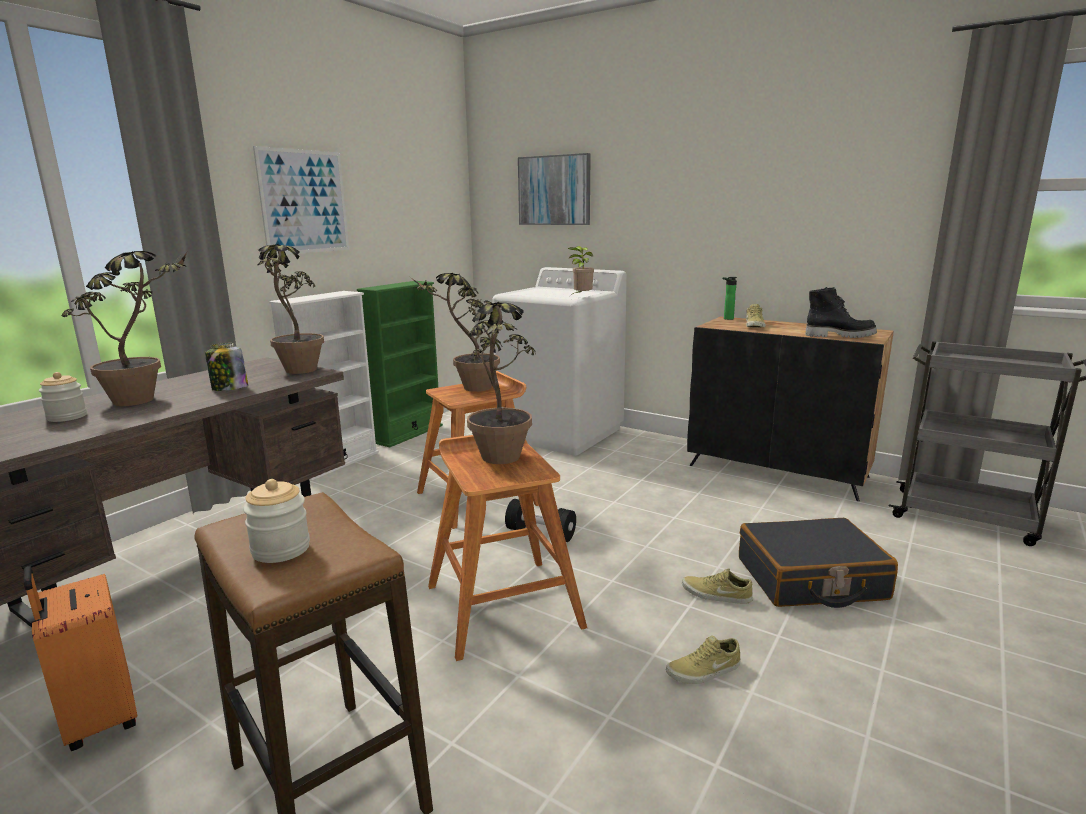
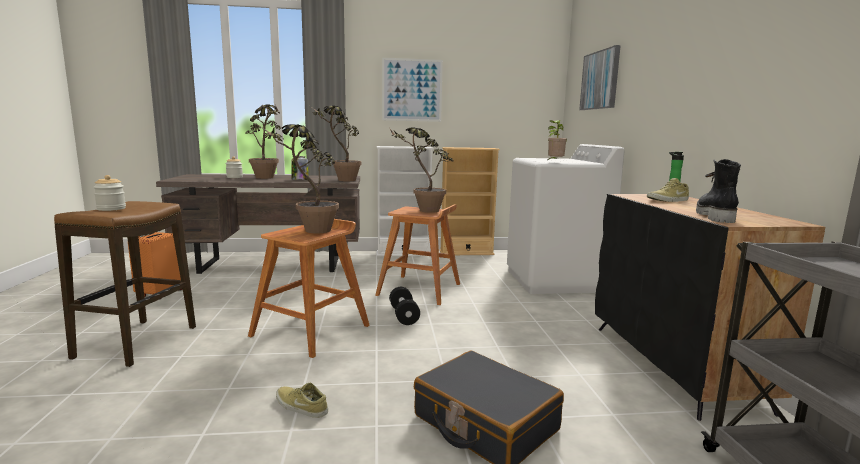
camera: 50 degrees right, 5 degrees down
green bookcase [357,281,443,447] -> beige bookcase [440,147,500,255]
beige shoe [682,568,753,604] -> none
black boot [805,287,877,338] -> black boot turned 135 degrees counterclockwise [696,159,741,223]

